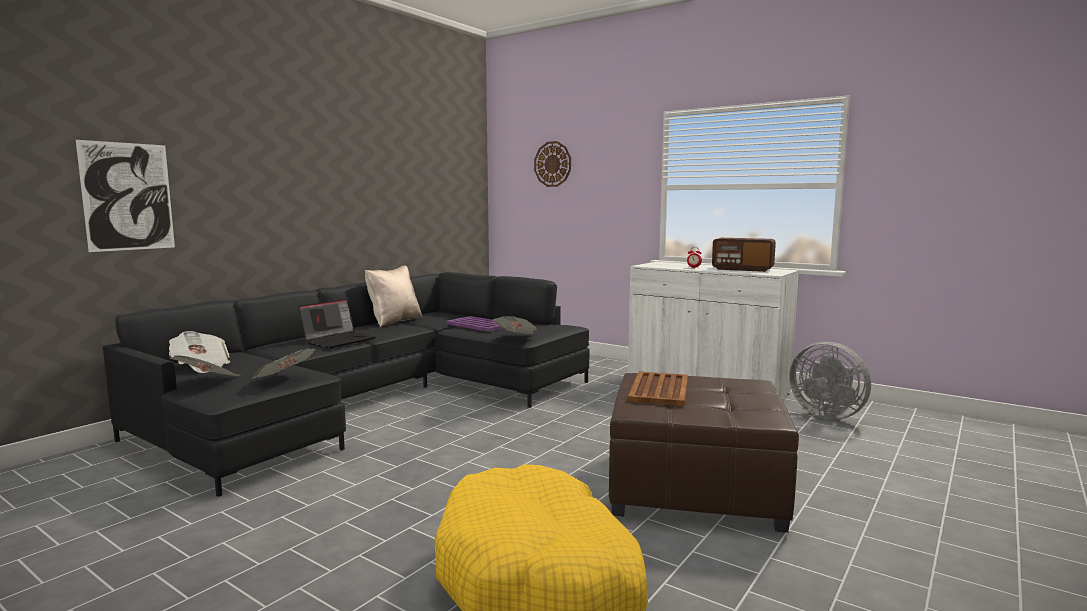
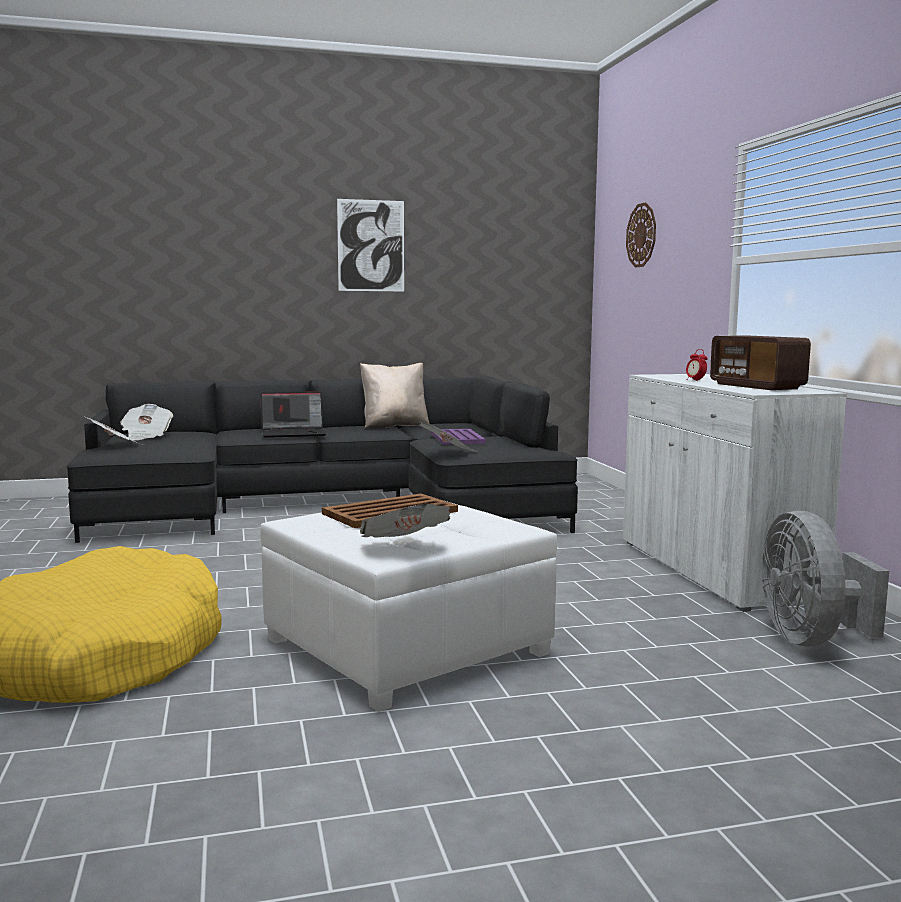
camera: 40 degrees right, 0 degrees up
picture [76,140,175,252] -> picture moved to [337,199,404,291]
newspaper [252,348,315,378] -> newspaper moved to [360,504,451,538]
brown ottoman [609,373,799,533] -> white ottoman [260,500,557,712]

